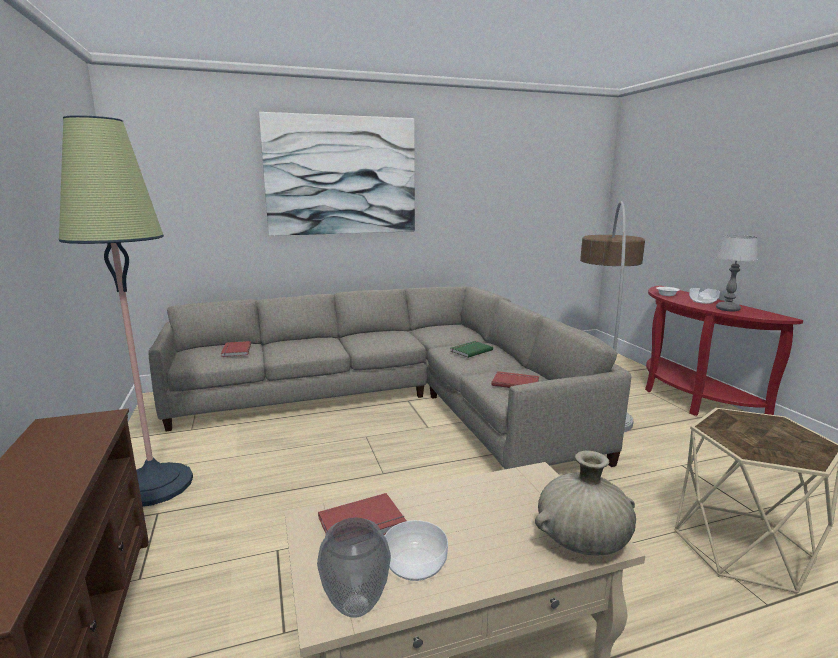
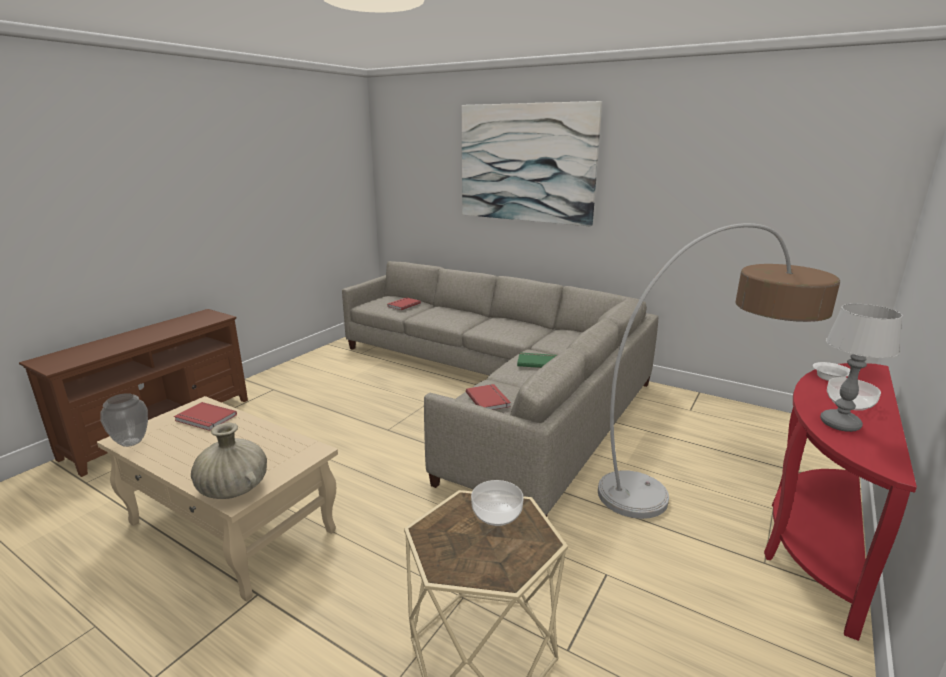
camera: 50 degrees right, 5 degrees up
floor lamp [59,115,193,507] -> none
bowl [385,520,448,581] -> bowl moved to [471,480,524,526]

